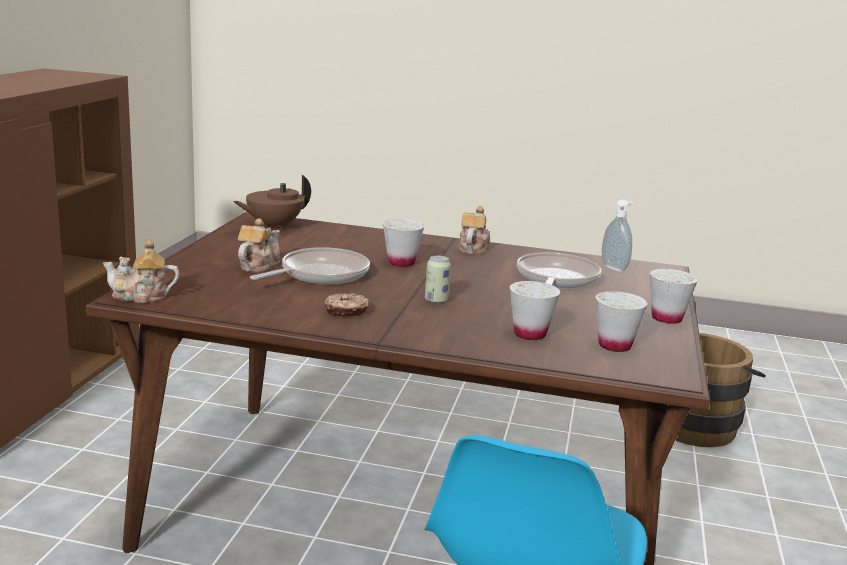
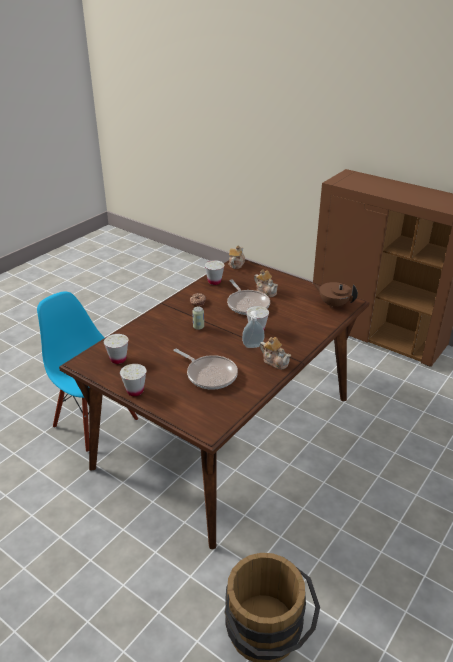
camera: 115 degrees right, 15 degrees up
brown teapot [233,175,311,230] -> brown teapot turned 45 degrees counterclockwise [313,282,358,308]
white cup [510,281,560,340] -> white cup moved to [204,260,224,285]
soap dispenser [602,200,633,272] -> soap dispenser moved to [242,311,265,348]

